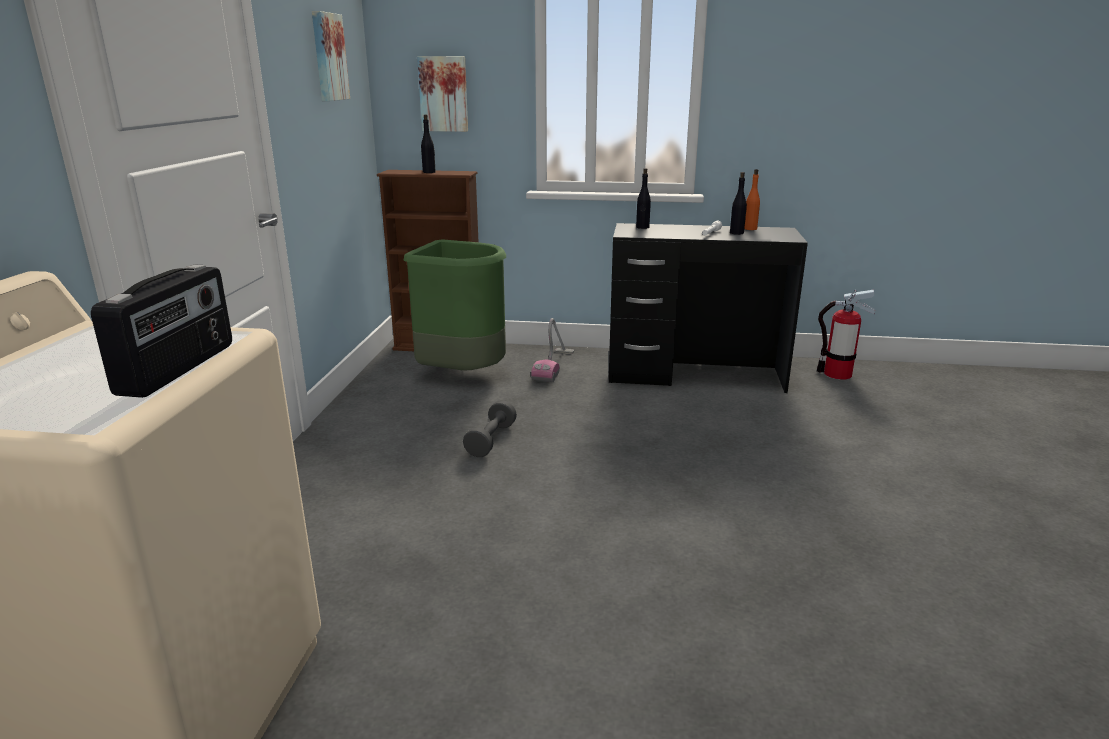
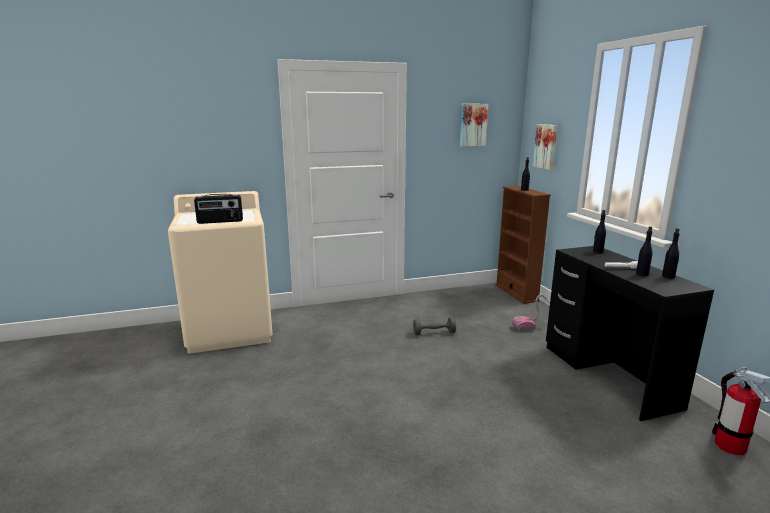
camera: 65 degrees right, 5 degrees down
green trash can [404,239,506,371] -> none
orange bottle [744,169,760,230] -> black bottle [662,228,680,279]

